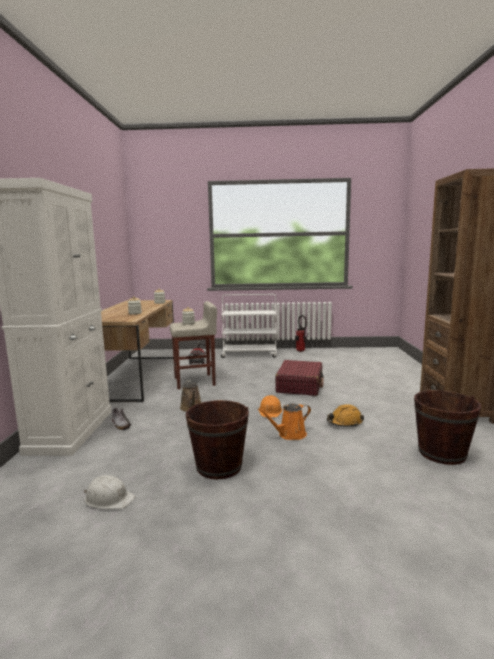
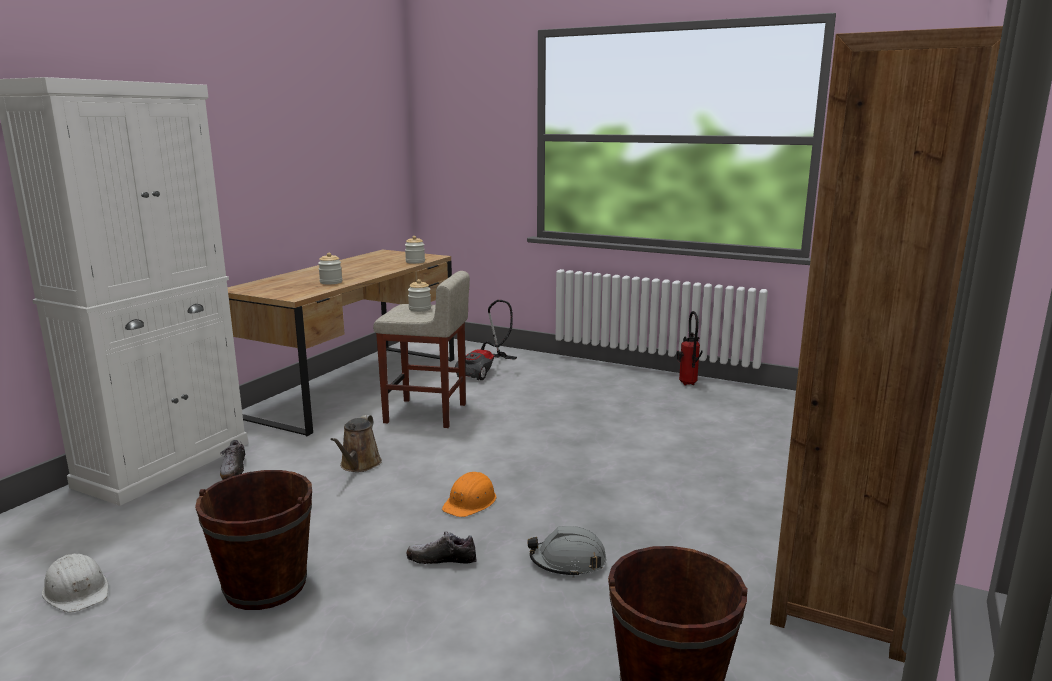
camera: 25 degrees right, 5 degrees up
white cart [221,294,277,358] -> none
orange watering can [258,404,311,440] -> shoe [406,531,477,564]
red suitcase [275,360,324,396] -> none
orange hard hat [327,404,364,427] -> grey hard hat [527,526,606,578]

